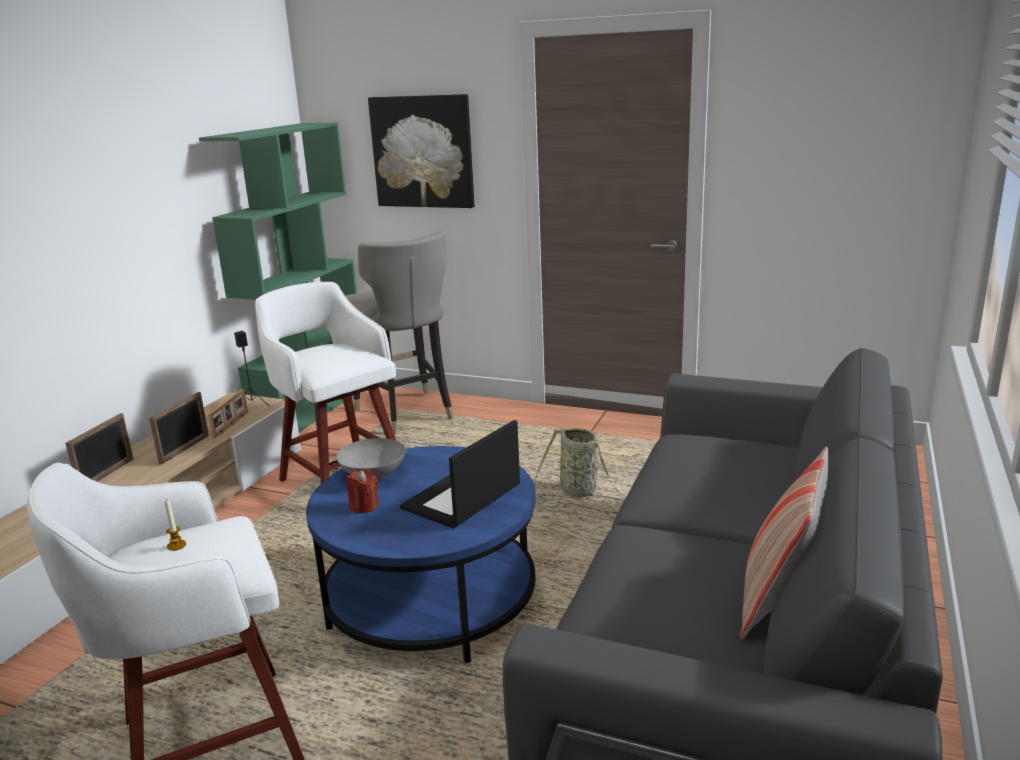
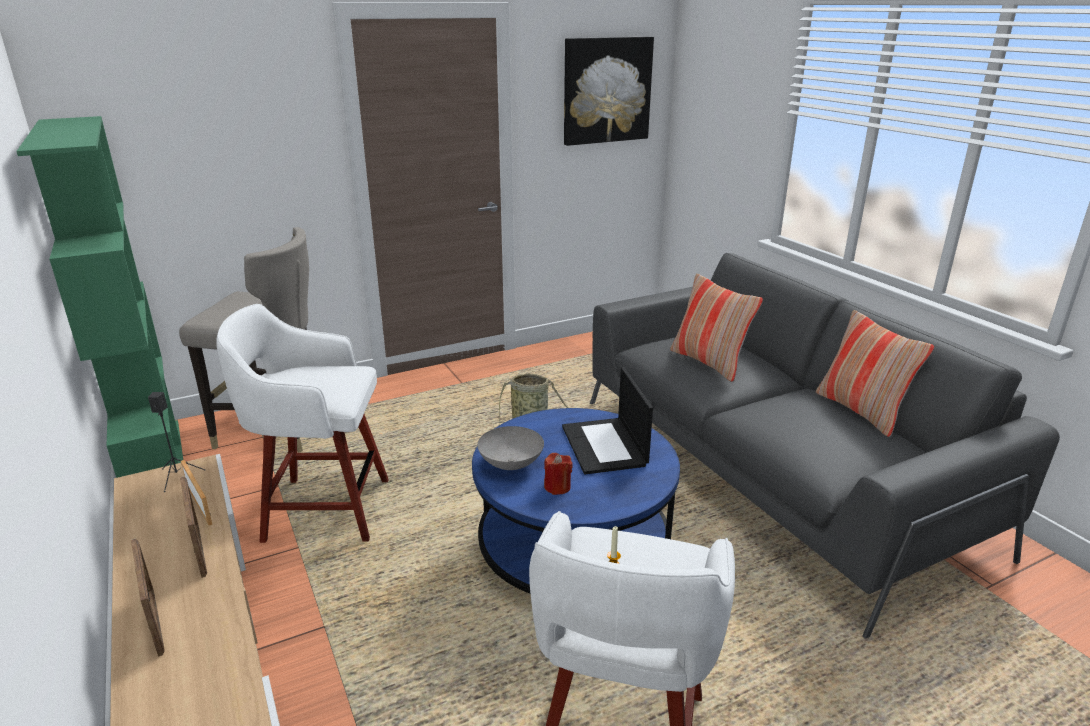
camera: 50 degrees left, 5 degrees up
picture [368,94,475,208] -> picture moved to [564,37,654,146]
none -> pillow [670,274,763,382]

